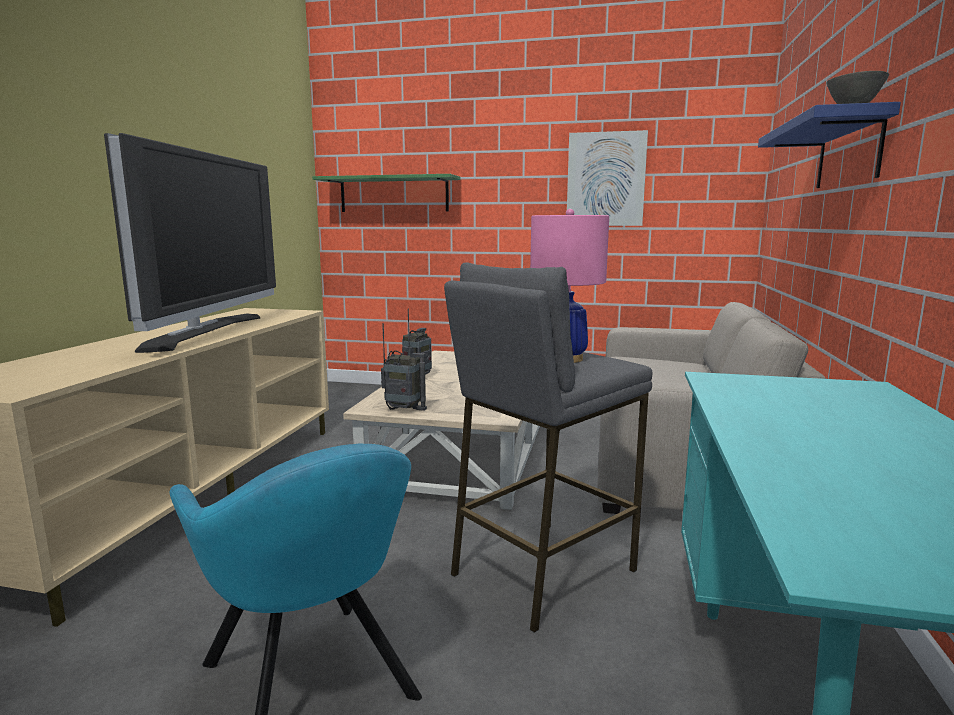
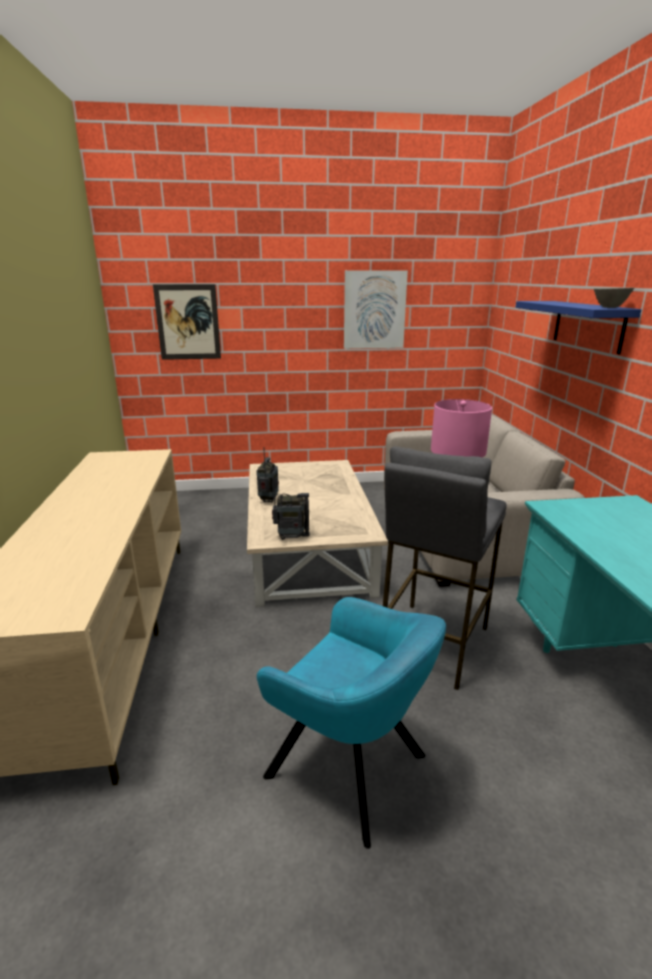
camera: 20 degrees left, 10 degrees up
television [104,133,276,353] -> none
green shelf [312,174,461,212] -> picture [153,284,221,360]

